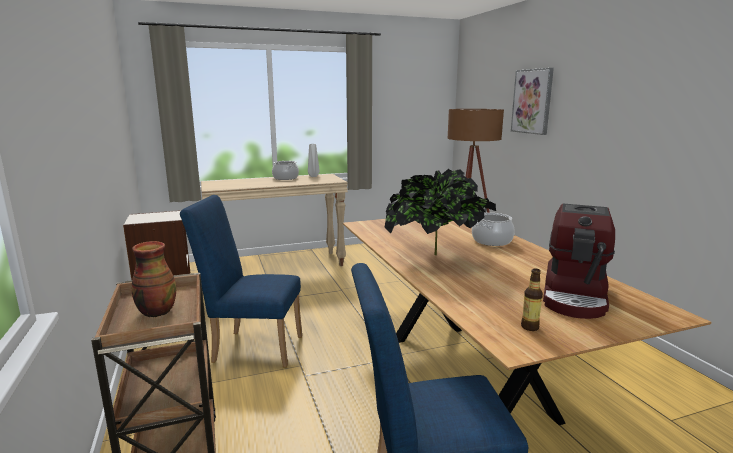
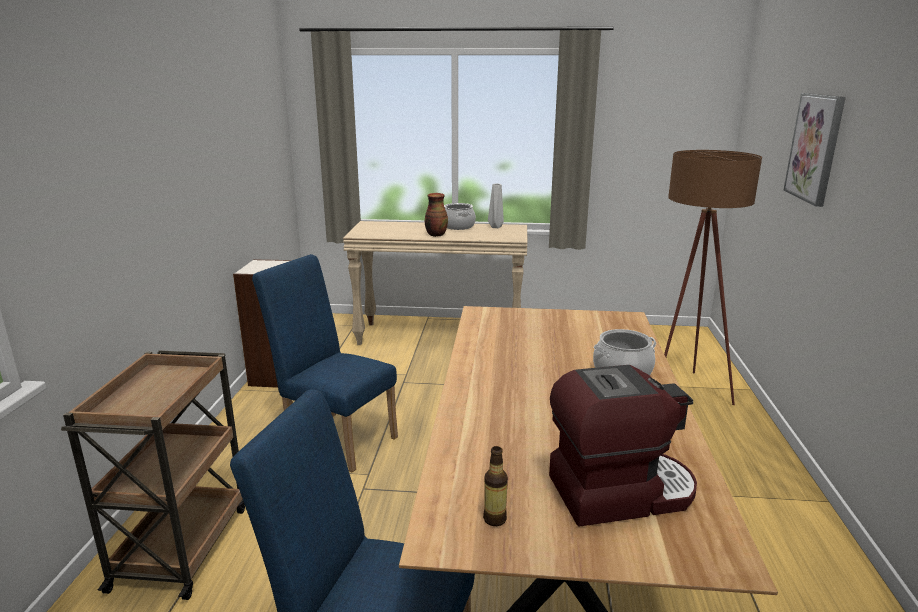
camera: 25 degrees right, 5 degrees up
vase [132,241,176,317] -> vase moved to [425,193,448,237]
potted plant [385,169,496,255] -> none
coffee machine [543,204,615,319] -> coffee machine turned 150 degrees counterclockwise [549,365,697,527]

